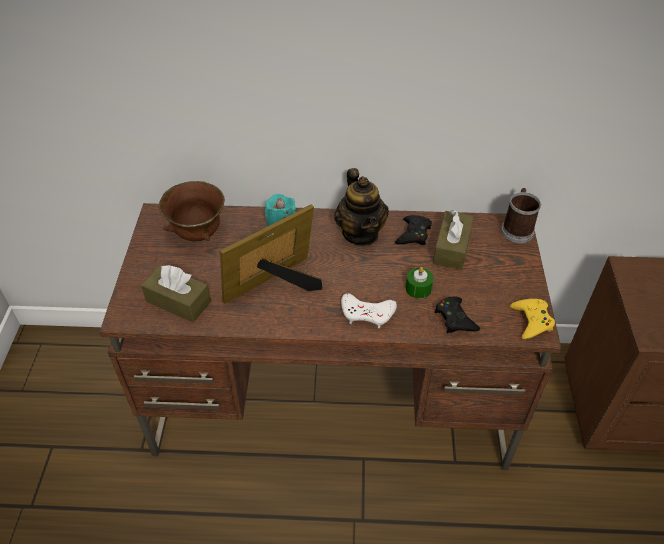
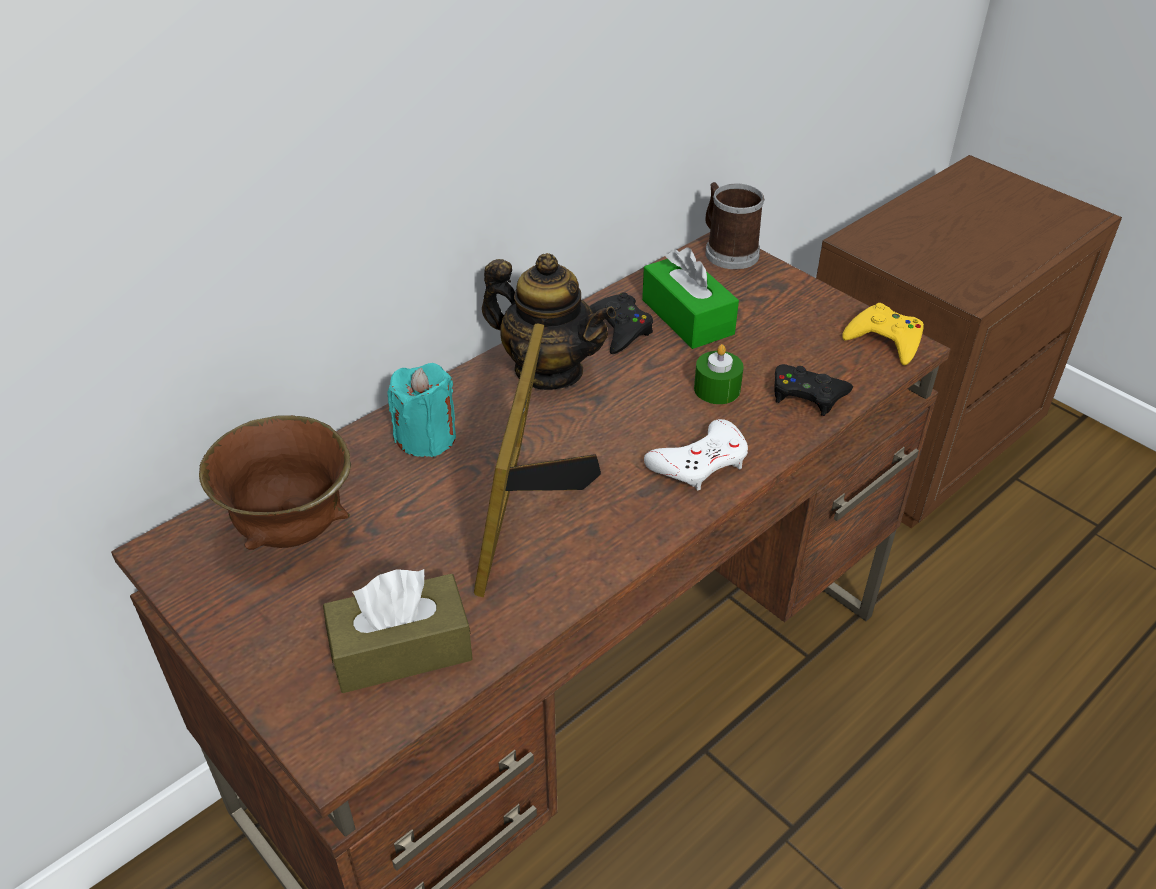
camera: 45 degrees left, 5 degrees down
brown tissue box [433,210,474,270] -> green tissue box [642,247,739,349]

